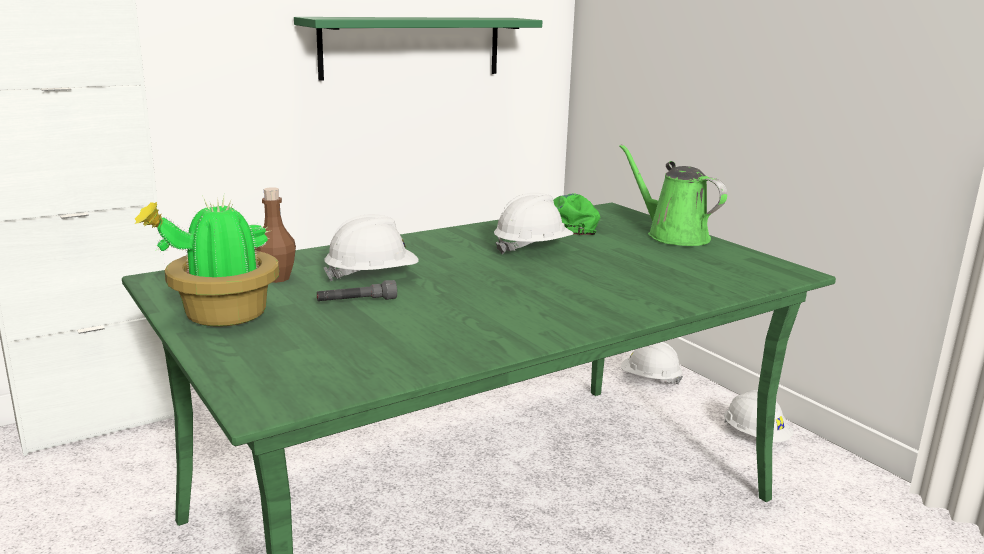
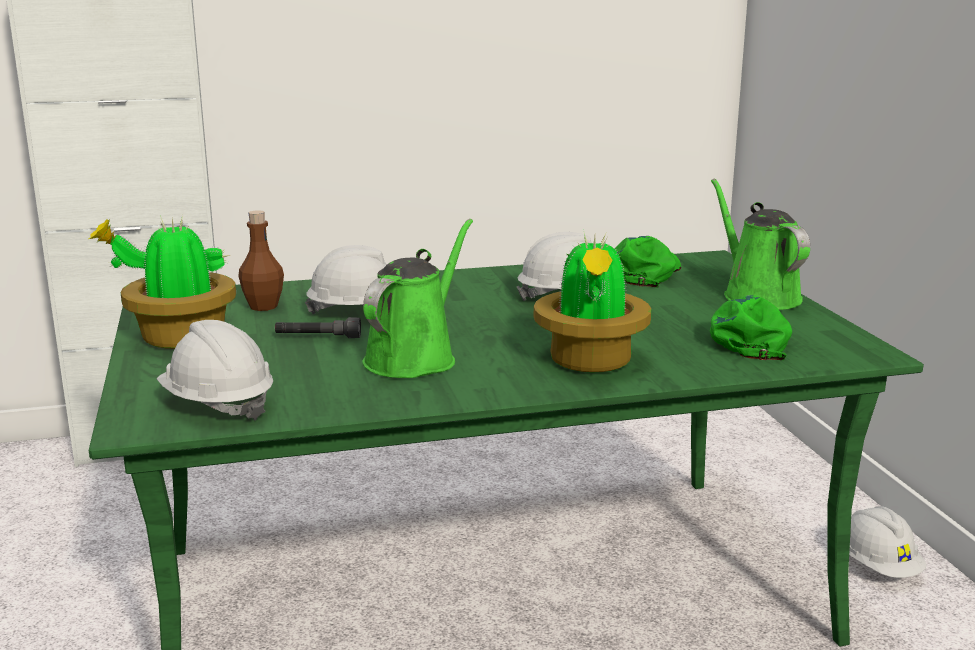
camera: 20 degrees right, 0 degrees up
green shelf [294,17,542,81] -> none
white hard hat [620,342,683,385] -> white hard hat moved to [157,320,273,420]
none -> green watering can [362,219,473,378]
none -> potted plant [533,231,651,372]
none -> green cap [710,295,792,360]

